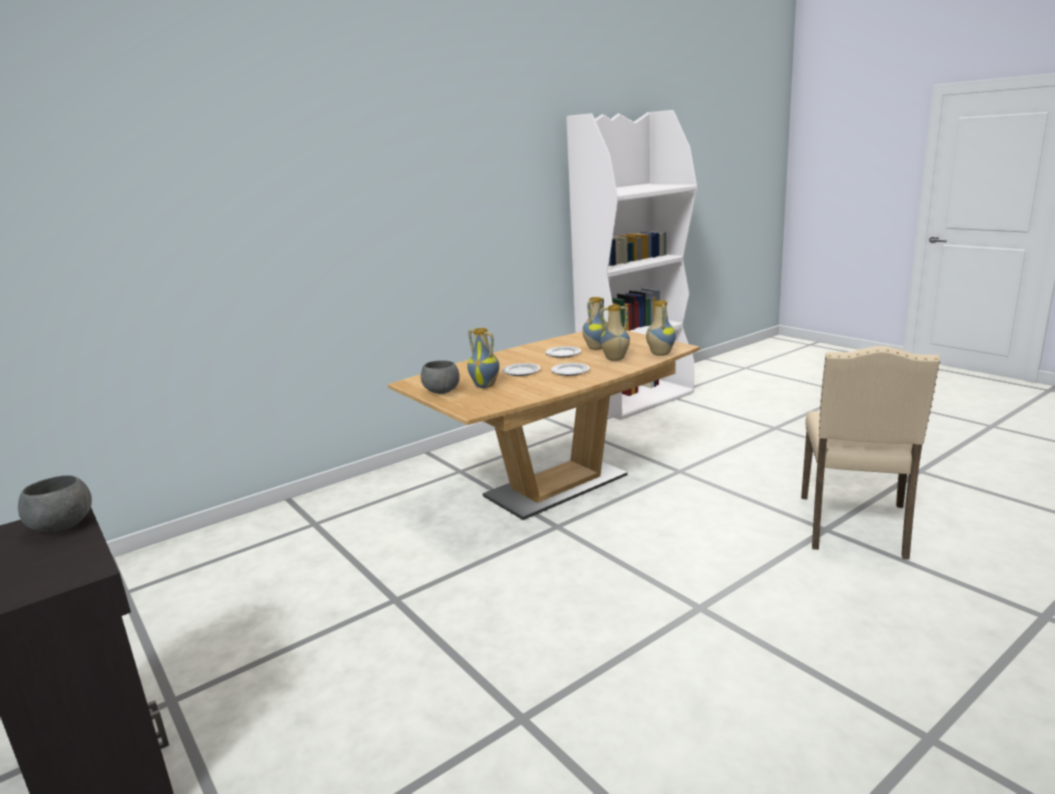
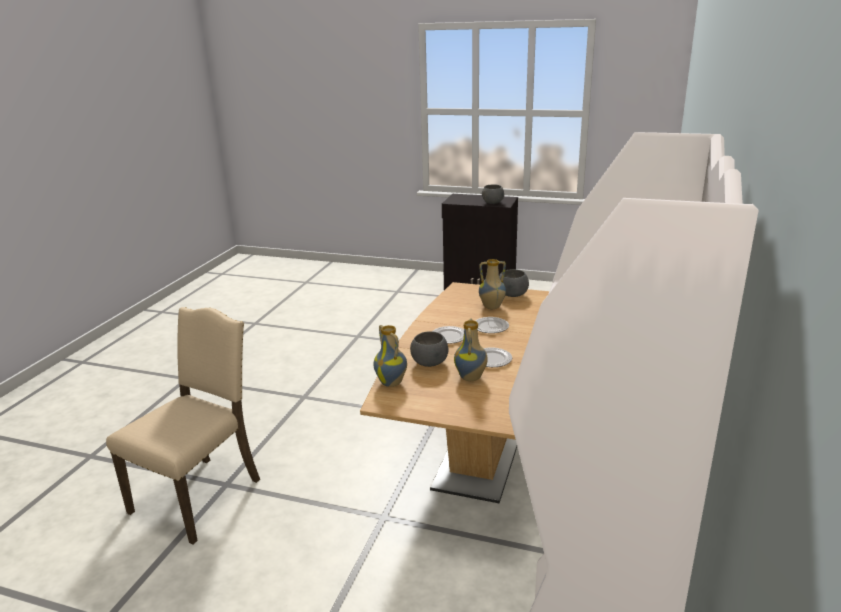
camera: 145 degrees right, 5 degrees up
vase [600,305,630,361] -> grey bowl [410,331,448,367]
beige chair [801,346,940,560] -> beige chair turned 45 degrees clockwise [106,307,260,544]

